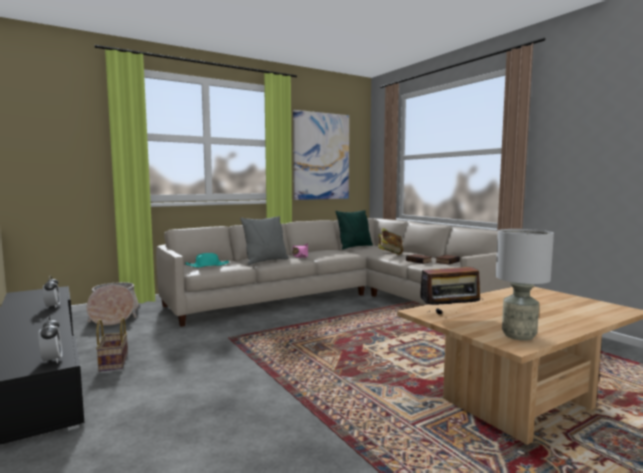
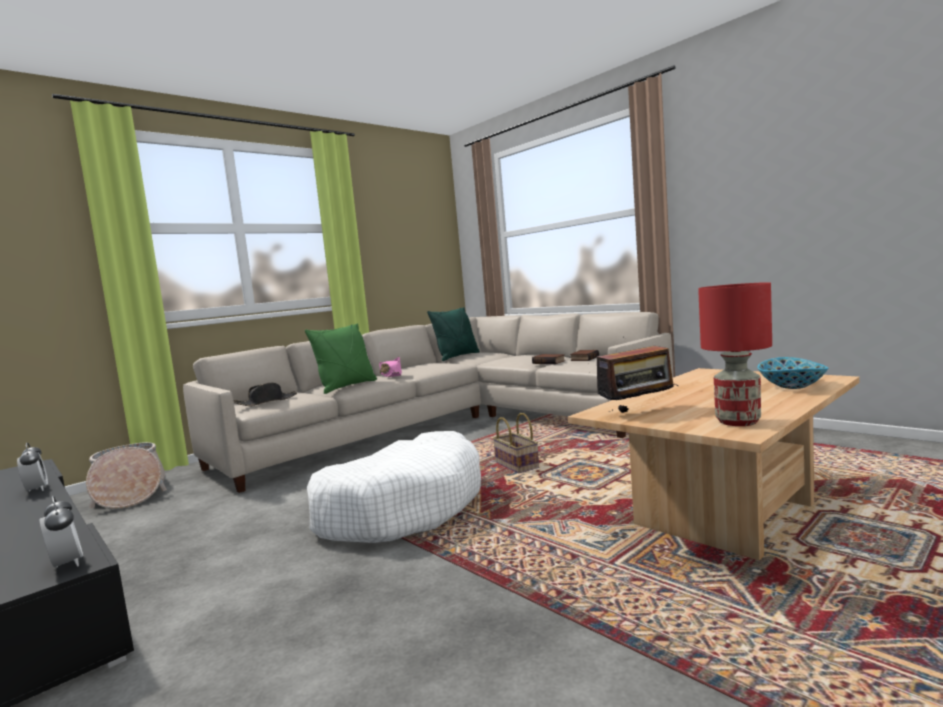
camera: 10 degrees left, 0 degrees up
basket [96,317,128,372] -> basket moved to [493,413,539,473]
turquoise hat [185,253,229,268] -> black hat [233,383,297,406]
grey pillow [240,216,289,265] -> green pillow [305,323,377,394]
picture [293,110,349,200] -> none
book [378,228,403,255] -> none
grey table lamp [496,229,554,341] -> red table lamp [698,282,772,426]
none -> white dog bed [307,431,481,543]
none -> bowl [758,357,828,389]

